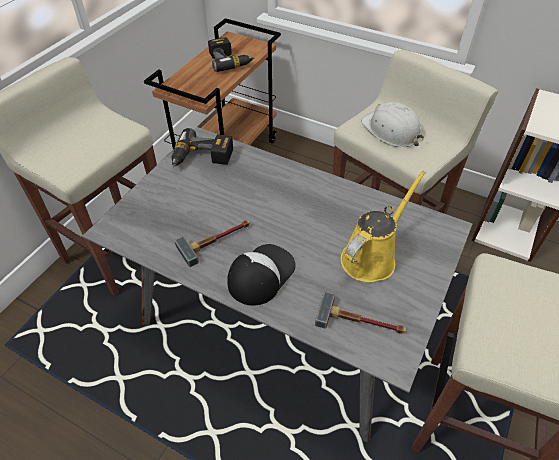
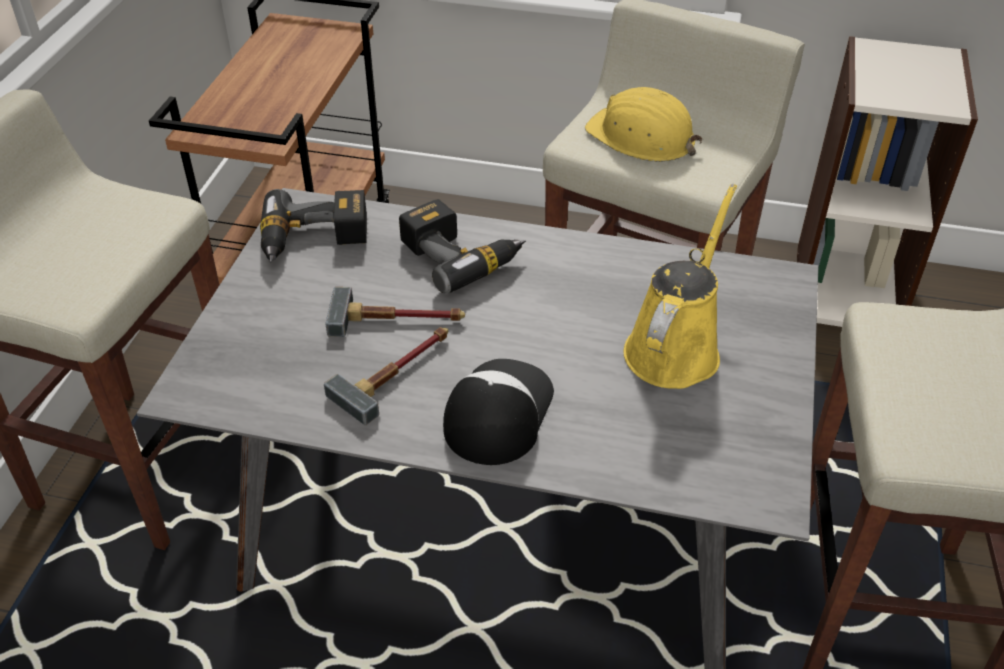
camera: 15 degrees left, 5 degrees down
power drill [208,37,255,72] -> power drill moved to [399,199,526,294]
hammer [315,291,407,334] -> hammer moved to [325,287,465,337]
white hard hat [361,102,424,147] -> yellow hard hat [585,87,703,162]

